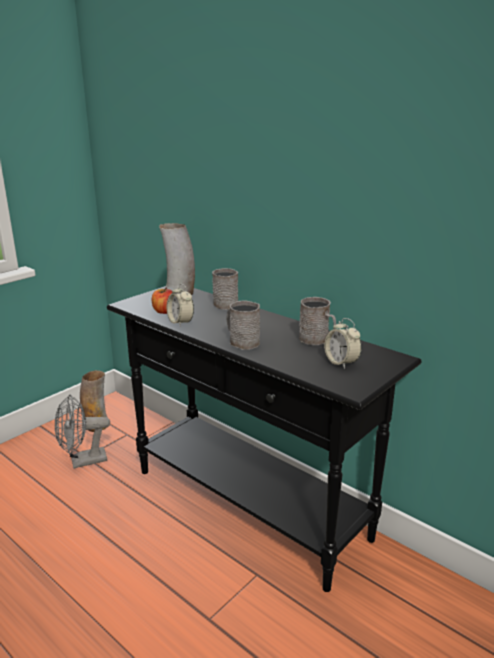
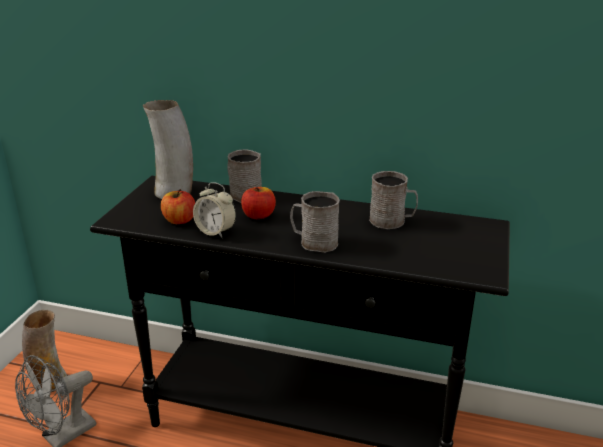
camera: 25 degrees left, 5 degrees up
alarm clock [324,318,362,369] -> none
none -> apple [241,187,276,219]

